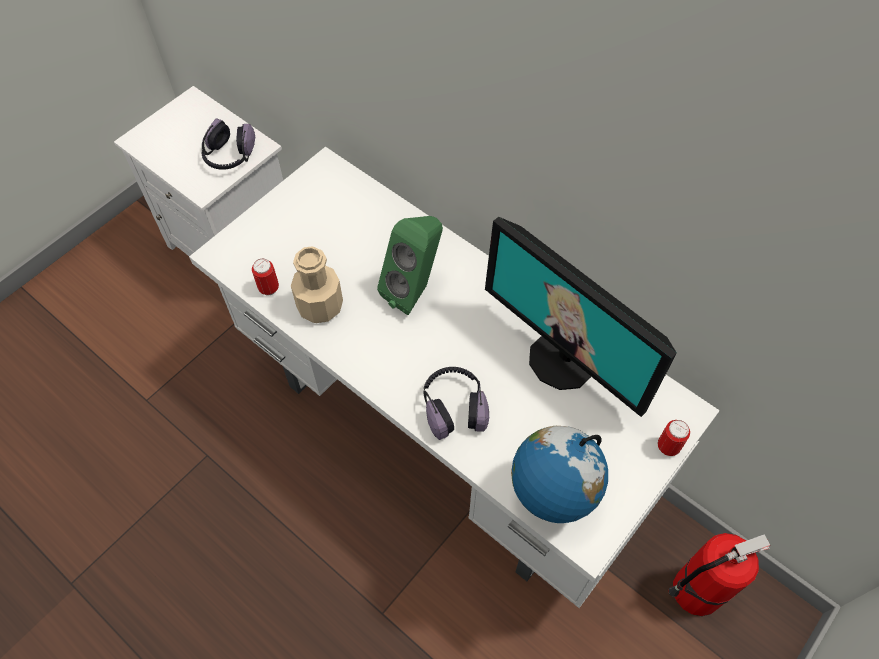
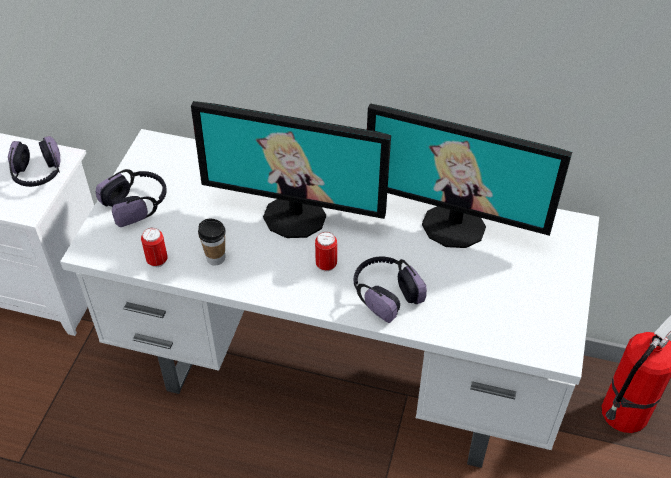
camera: 25 degrees left, 10 degrees down
beige bottle [291,247,343,323] -> cup [198,219,226,265]
green speaker [377,216,443,315] -> monitor [191,101,391,238]
globe [511,426,608,523] -> none
can [658,420,690,456] -> can moved to [315,232,337,271]
none -> headphones [96,169,167,227]

